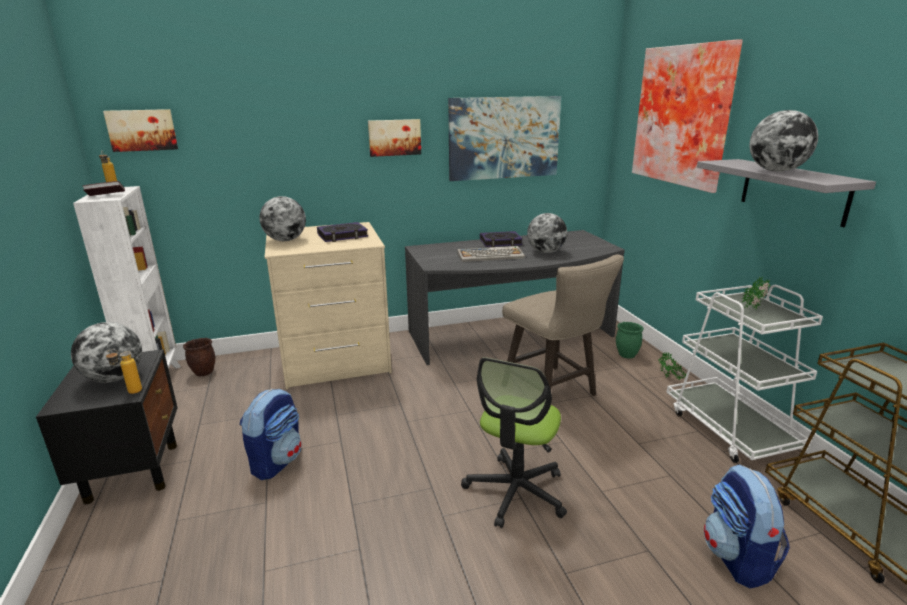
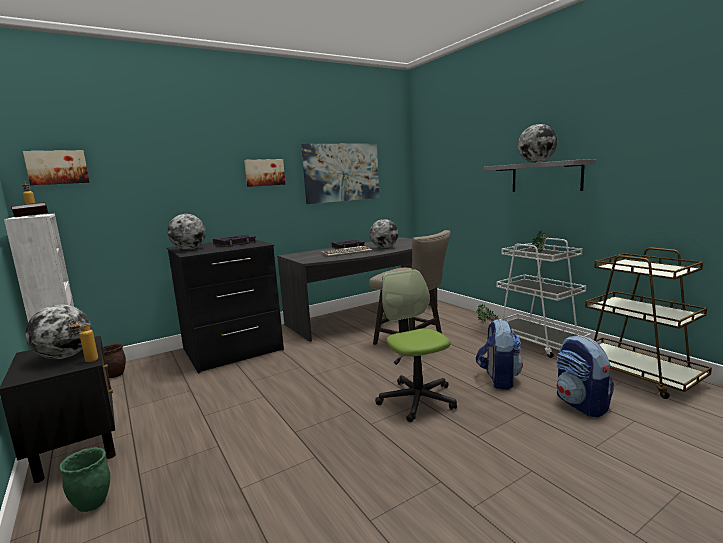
camera: 15 degrees left, 10 degrees down
backpack [240,389,301,480] -> backpack moved to [476,319,523,390]
beige dresser [265,222,392,389] -> black dresser [167,239,284,373]
office chair [461,357,567,528] -> office chair turned 150 degrees clockwise [375,269,457,422]
green planter [616,322,644,359] -> green planter moved to [59,447,111,512]
picture [632,39,743,193] -> none

